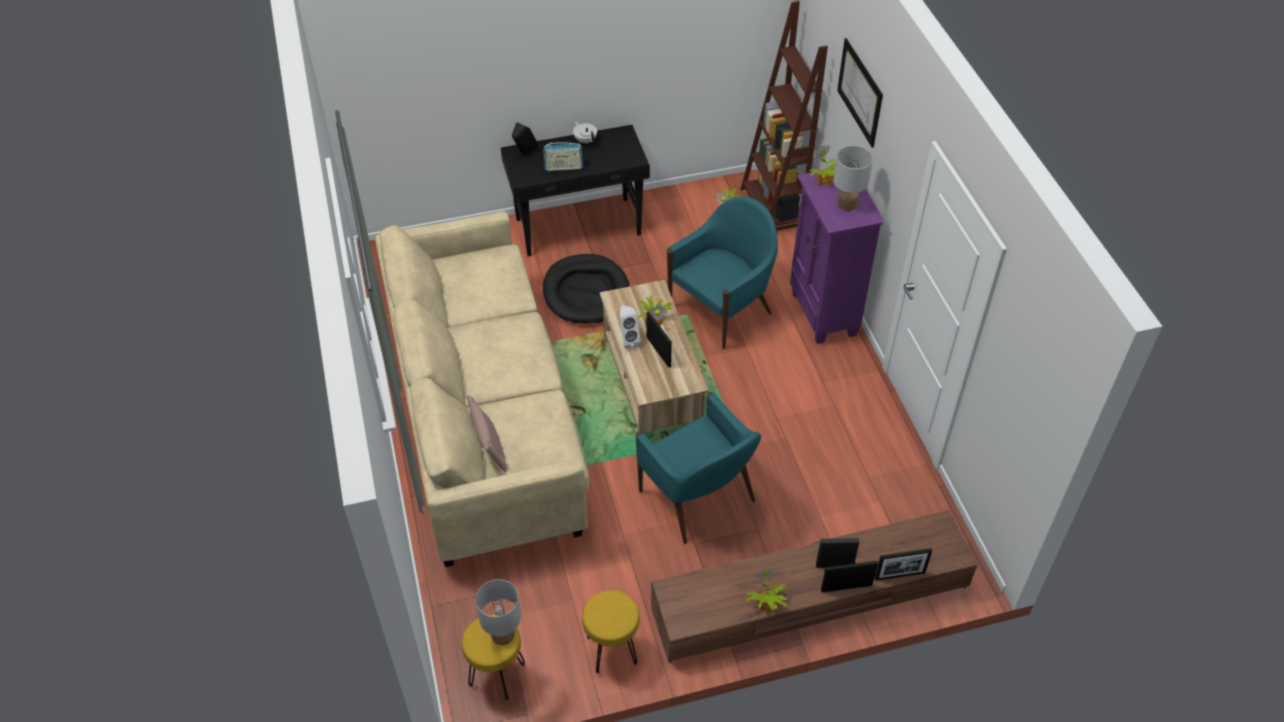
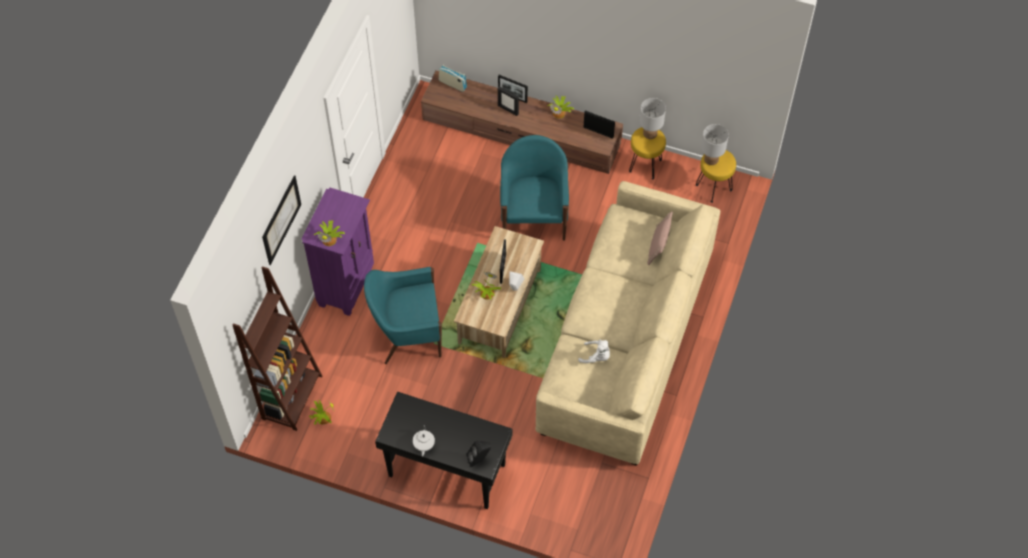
camera: 145 degrees left, 10 degrees up
black dog bed [543,254,630,324] -> none
radio [544,142,583,171] -> radio moved to [439,65,467,92]
grey table lamp [833,145,873,211] -> grey table lamp moved to [639,98,666,139]
picture frame [875,548,932,581] -> picture frame moved to [583,110,615,139]
none -> white plush toy [578,340,610,363]

